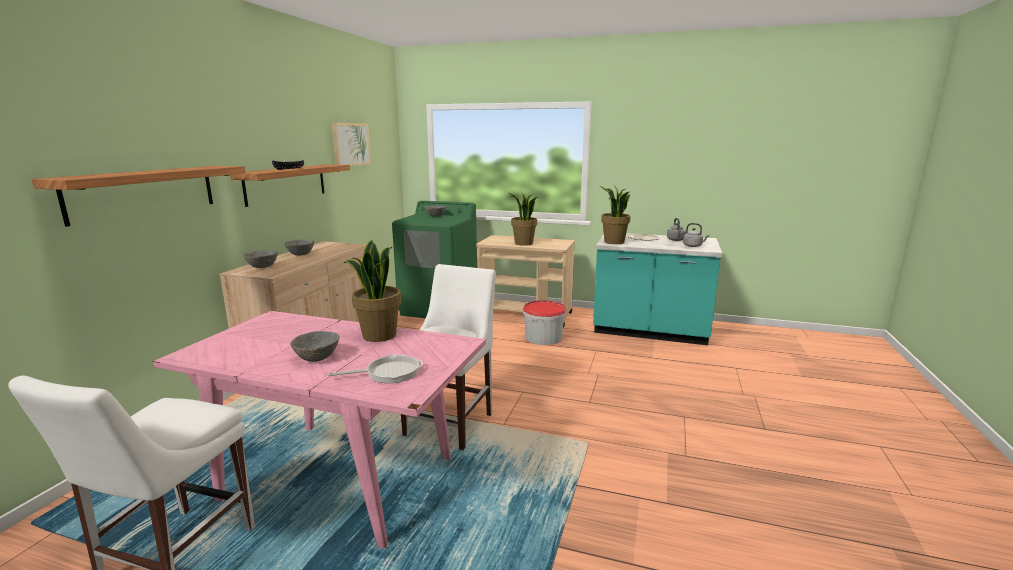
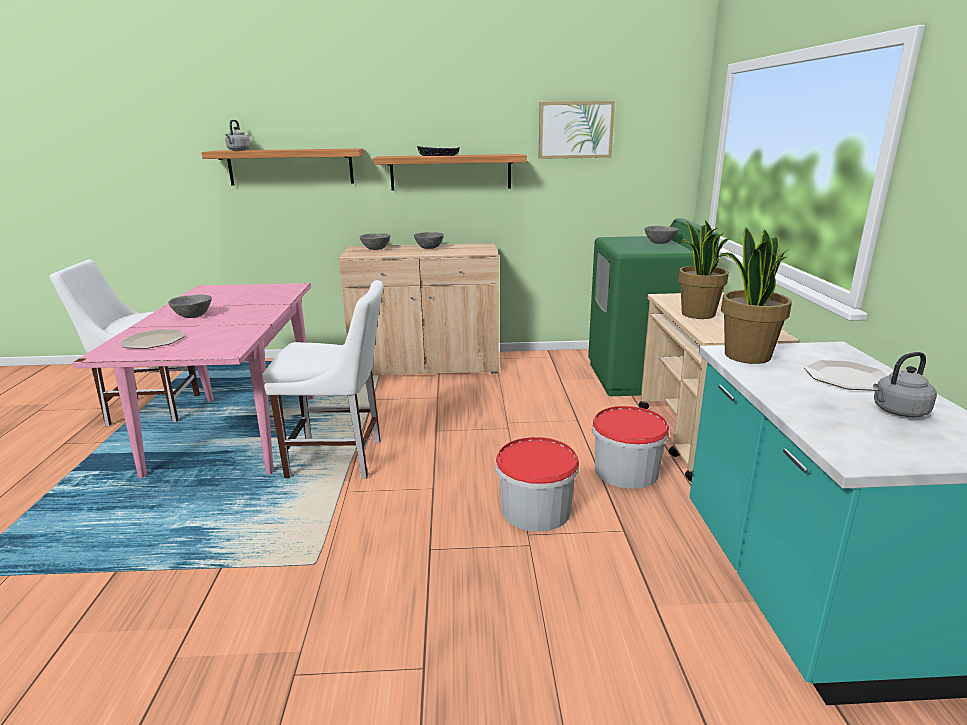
camera: 70 degrees right, 5 degrees up
frying pan [328,354,423,383] -> plate [121,329,185,349]
potted plant [344,240,401,342] -> none
grey kettle [683,223,709,247] -> grey kettle moved to [225,120,251,151]
none -> bucket [495,437,579,532]

